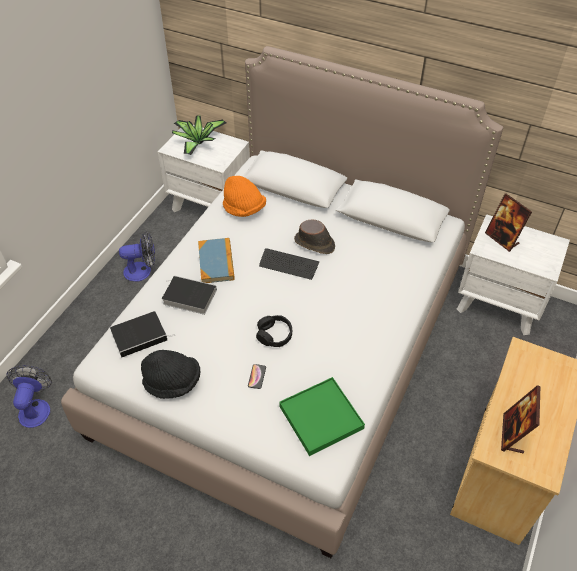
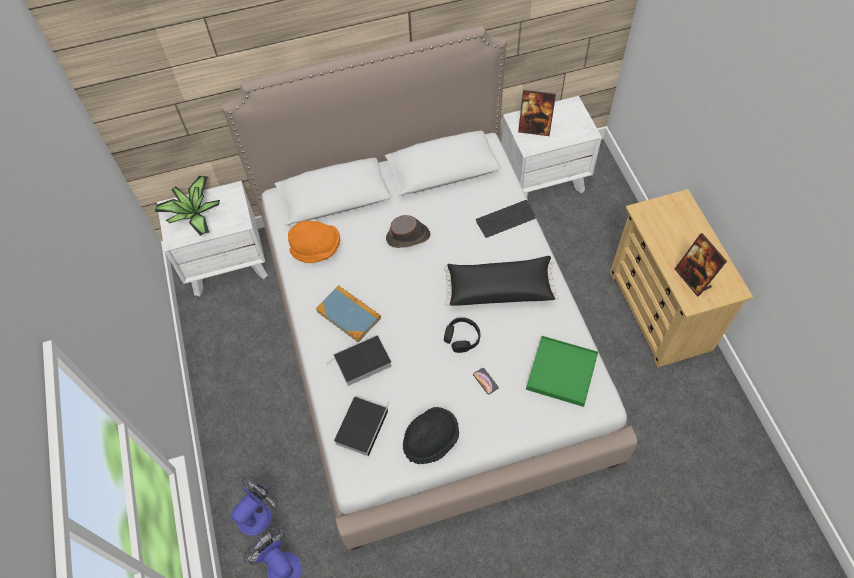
camera: 40 degrees left, 10 degrees up
fan [119,231,155,282] -> fan moved to [231,475,278,536]
keyboard [259,248,319,280] -> keyboard moved to [476,200,536,238]
none -> black pillow [444,256,559,306]

